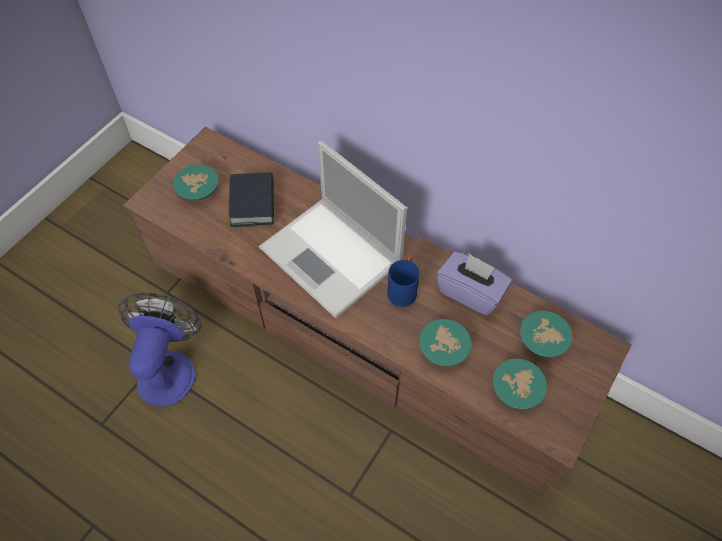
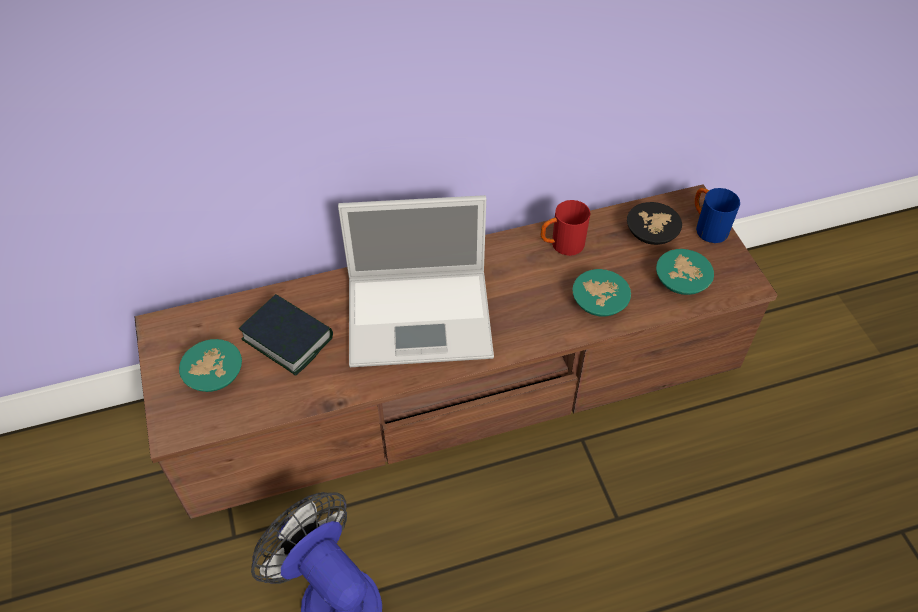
camera: 50 degrees left, 5 degrees down
blue mug [387,255,420,307] -> blue mug moved to [695,188,740,243]
purple tissue box [436,251,512,316] -> red mug [541,200,590,256]
turquoise bowl [520,311,572,357] -> black bowl [627,202,682,245]

